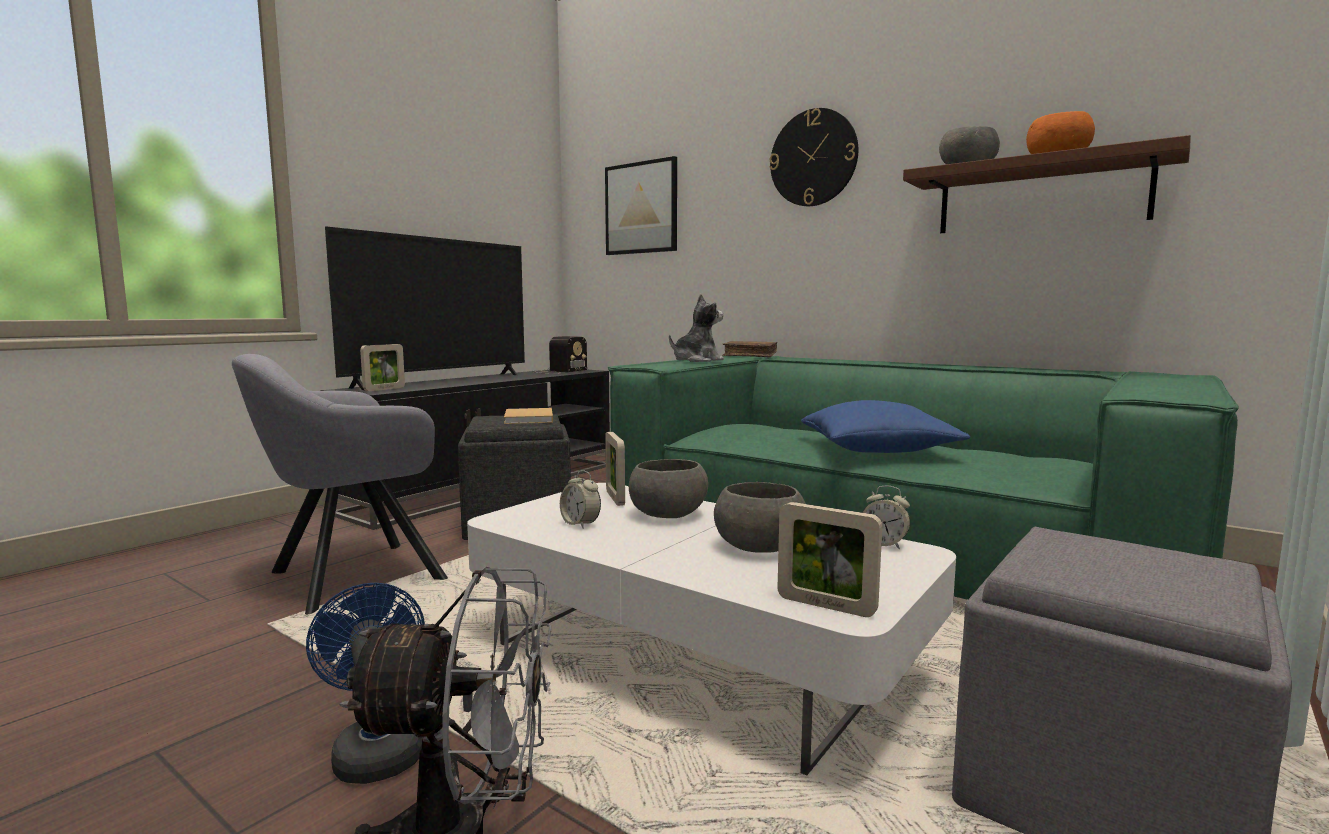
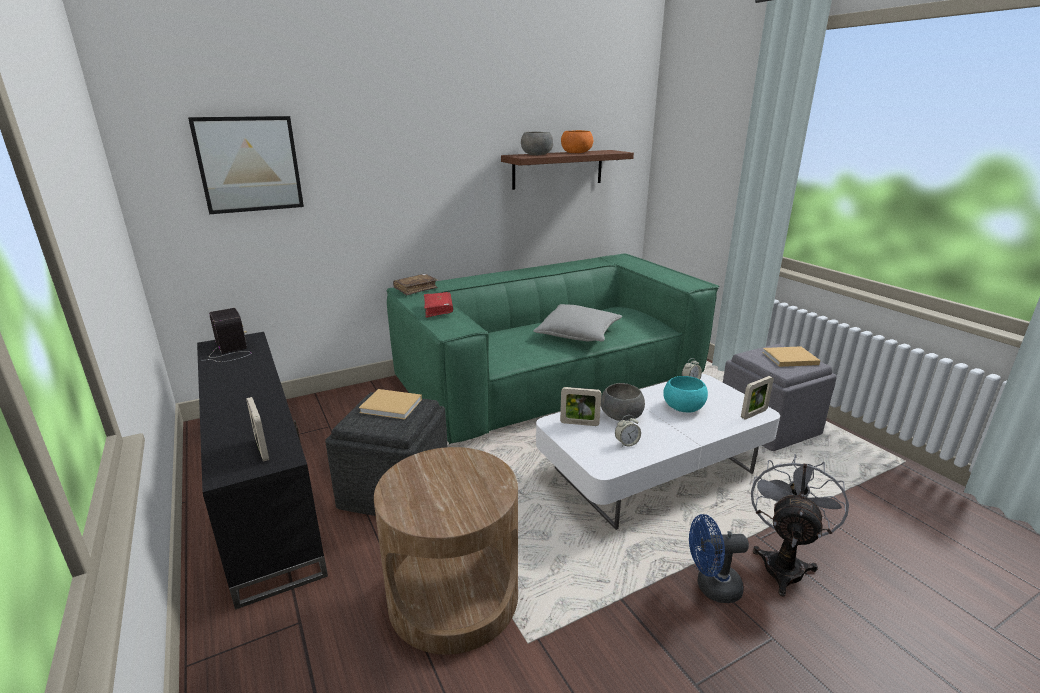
camera: 65 degrees left, 15 degrees up
grey armchair [232,354,448,614] -> brown side table [374,447,518,655]
television [325,226,525,390] -> none
plush toy [669,294,724,362] -> red book [424,292,453,318]
grey bowl [714,482,806,553] -> turquoise bowl [663,376,708,413]
wall clock [769,108,858,206] -> none
blue pillow [801,400,970,453] -> grey pillow [533,304,622,341]
none -> beige book [762,346,820,367]

